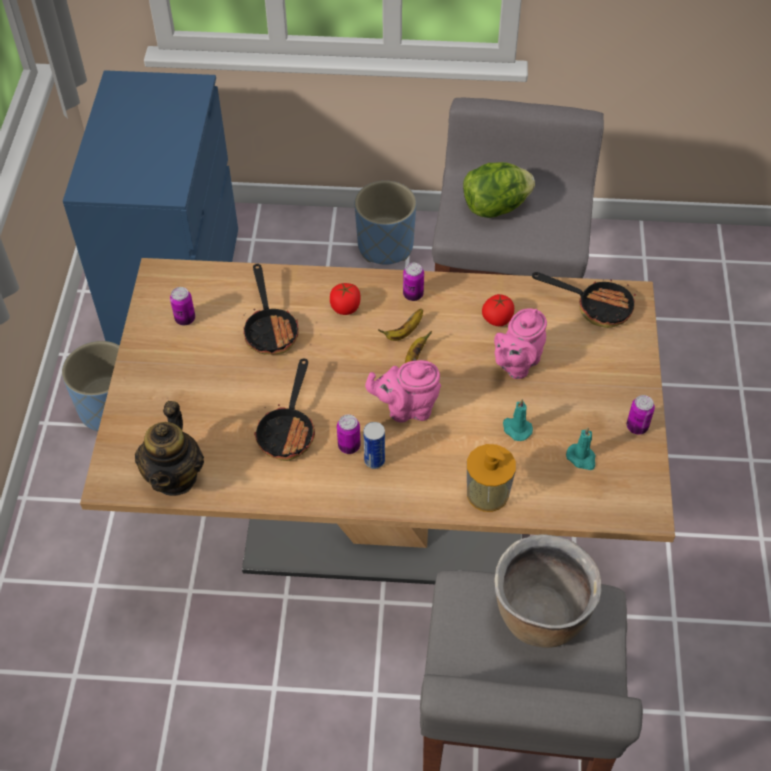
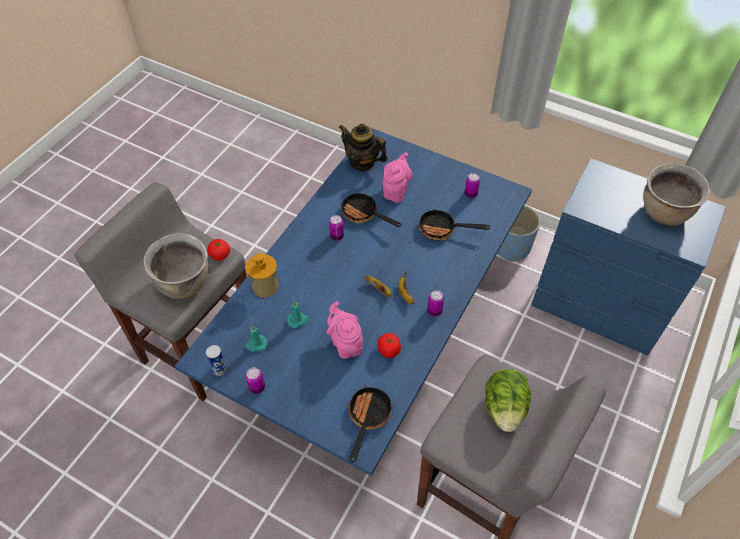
camera: 115 degrees right, 0 degrees up
brown dining table [80,258,675,584] -> blue dining table [175,128,532,476]
tomato [330,283,361,315] -> tomato moved to [207,239,230,261]
blue planter [355,181,416,265] -> none
can [363,422,385,469] -> can moved to [206,345,227,376]
pink teapot [365,360,441,423] -> pink teapot moved to [382,153,413,203]
frying pan [532,272,636,328] -> frying pan turned 150 degrees clockwise [348,385,393,463]
none -> brown cooking pot [643,163,710,226]

